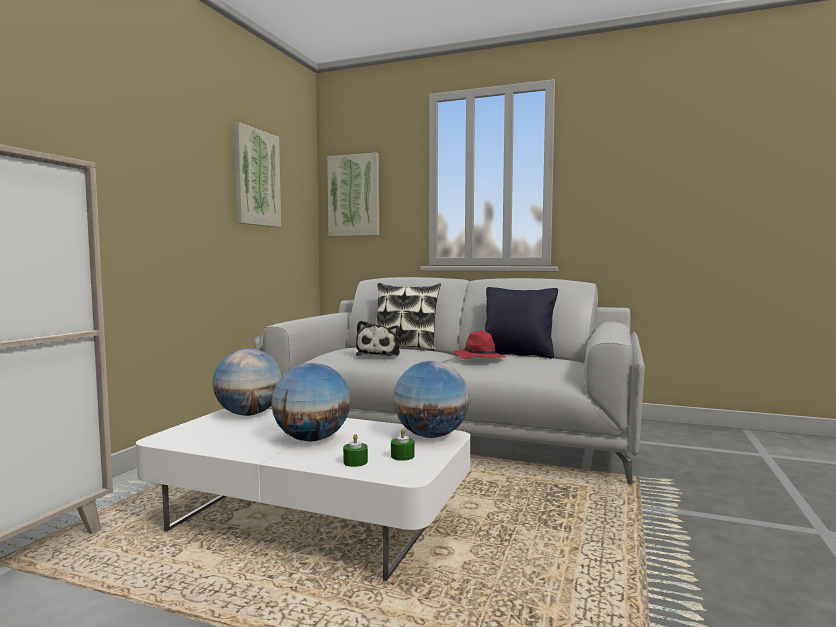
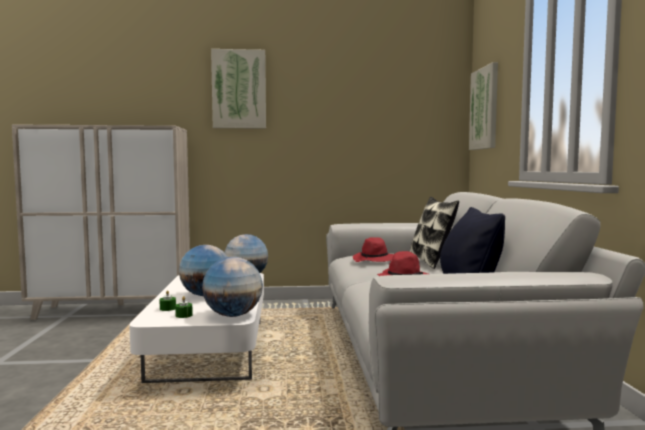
camera: 65 degrees right, 0 degrees up
picture [234,122,281,227] -> picture moved to [211,49,266,129]
plush toy [356,321,400,356] -> red hat [353,237,394,262]

